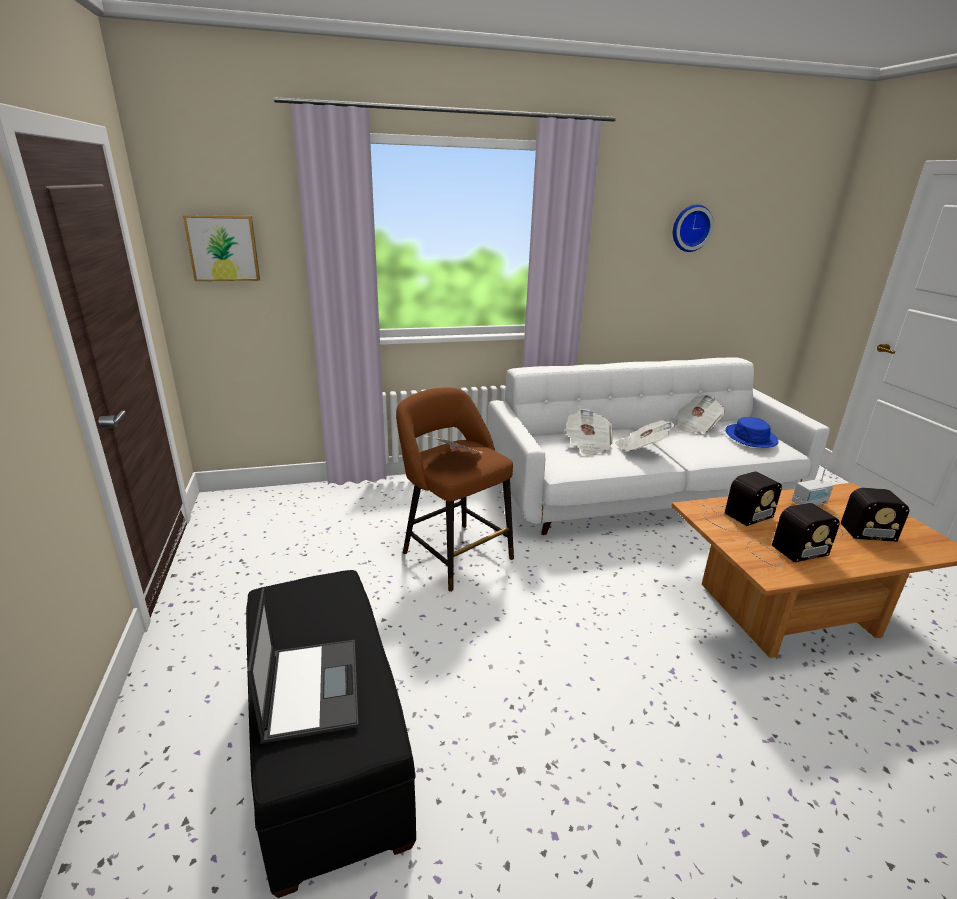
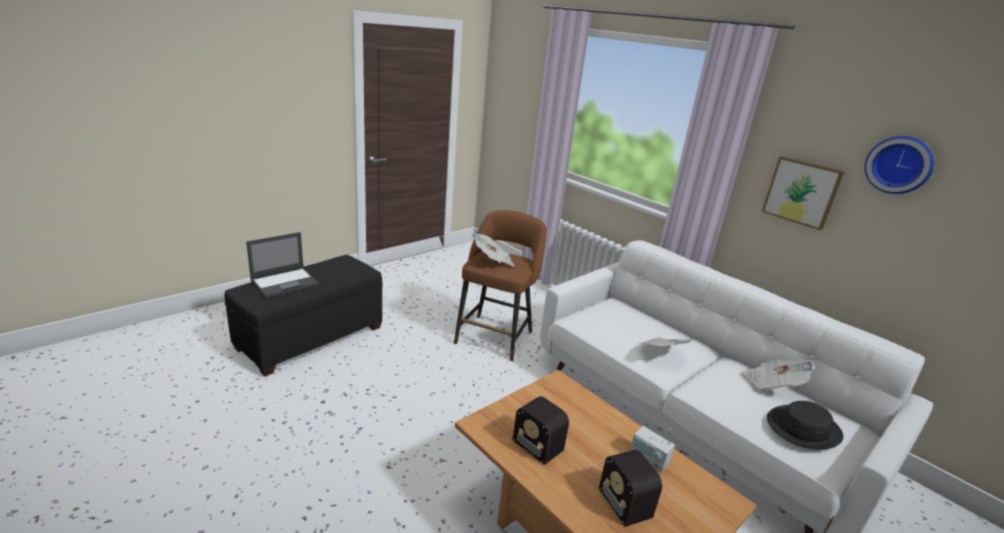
camera: 60 degrees right, 0 degrees up
picture [183,215,260,281] -> picture moved to [762,156,845,230]
newspaper [565,409,613,456] -> none
radio [703,471,782,532] -> none
blue hat [725,417,779,448] -> black hat [767,401,843,450]

